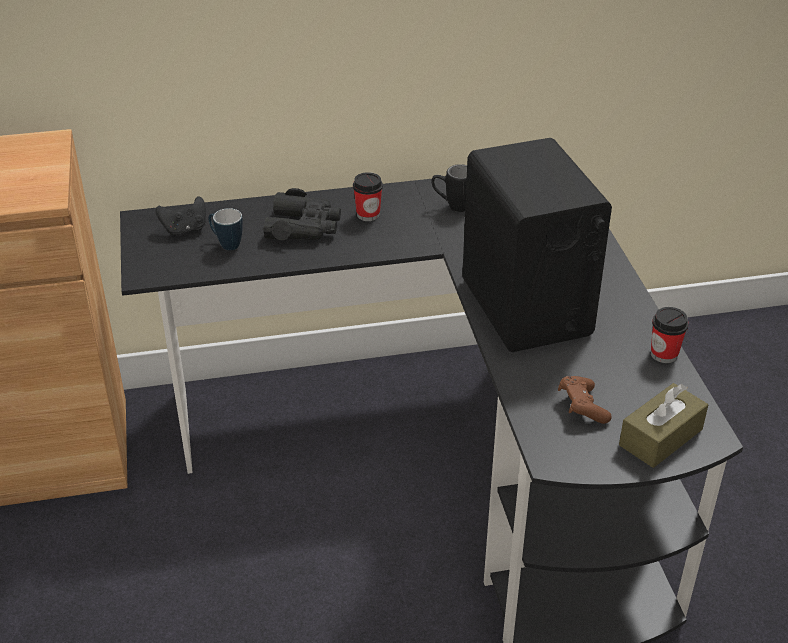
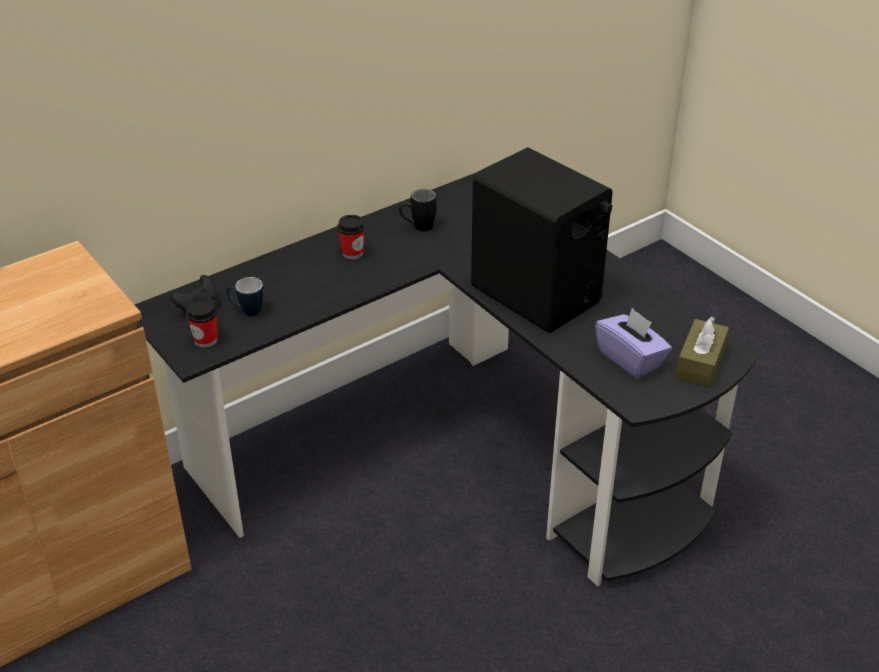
camera: 25 degrees left, 0 degrees up
black binoculars [263,188,341,240] -> none
brown game controller [558,376,612,424] -> purple tissue box [595,308,672,379]
cup [651,307,689,363] -> cup moved to [186,299,218,348]

